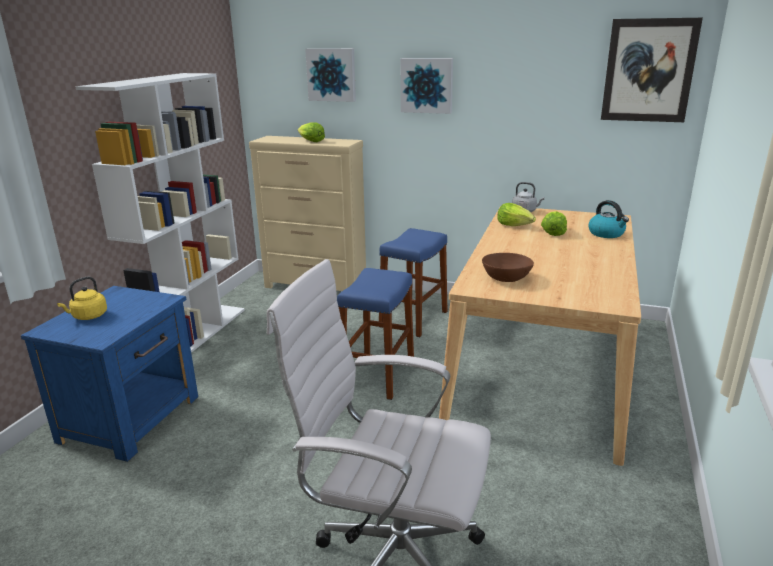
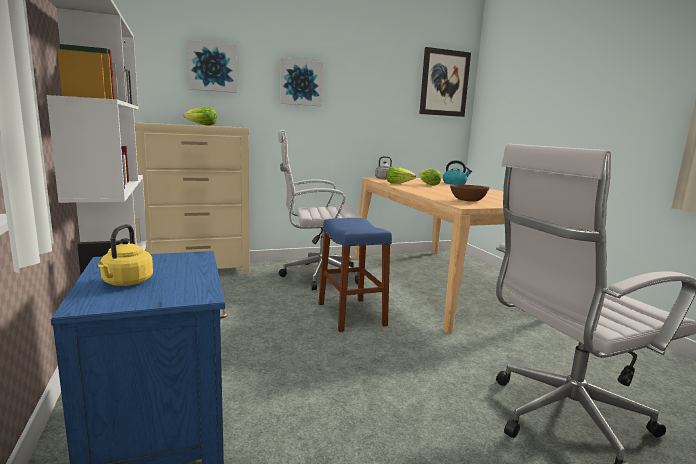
camera: 40 degrees left, 10 degrees down
blue stool [379,228,447,337] -> white office chair [278,130,362,290]

